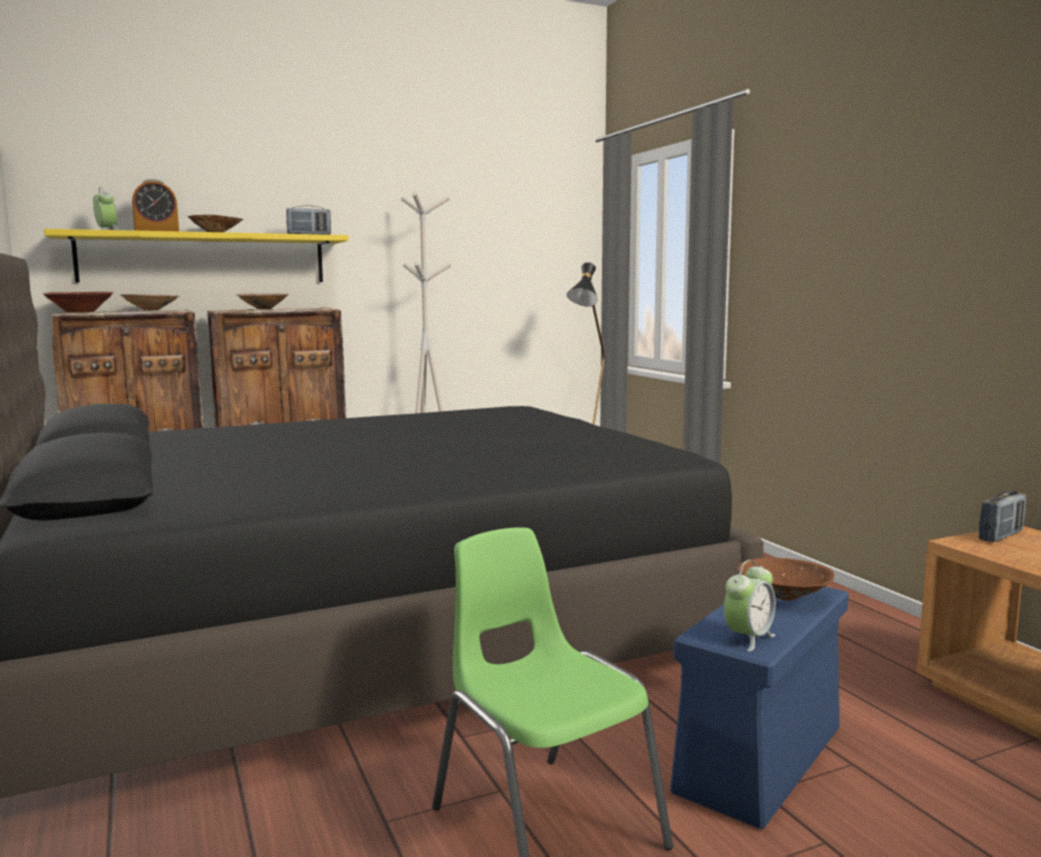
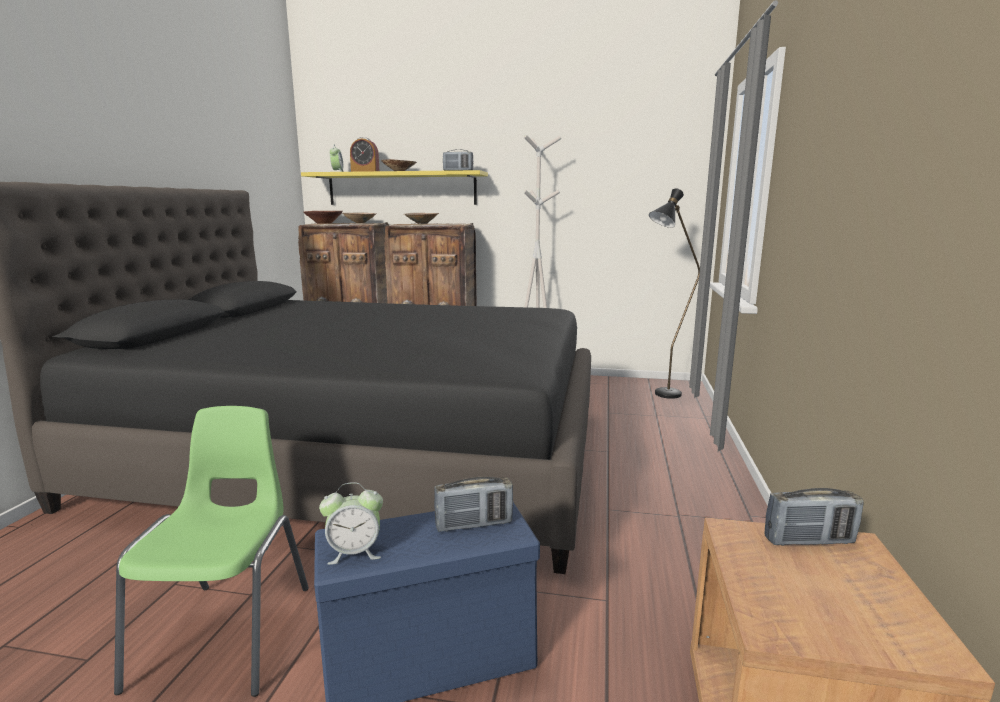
camera: 35 degrees right, 5 degrees up
brown bowl [738,558,834,601] -> radio [434,477,513,532]

